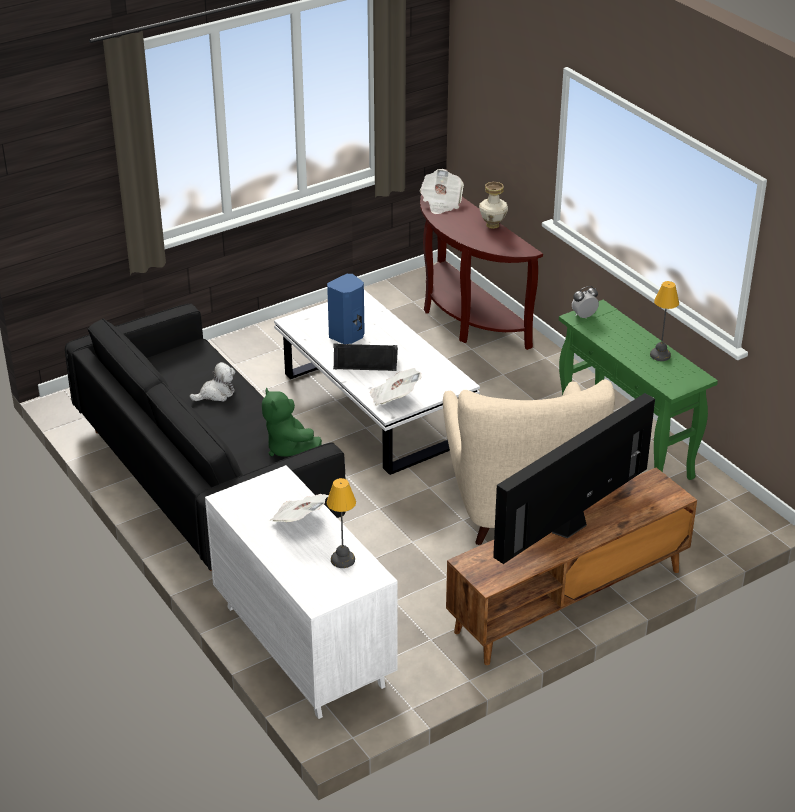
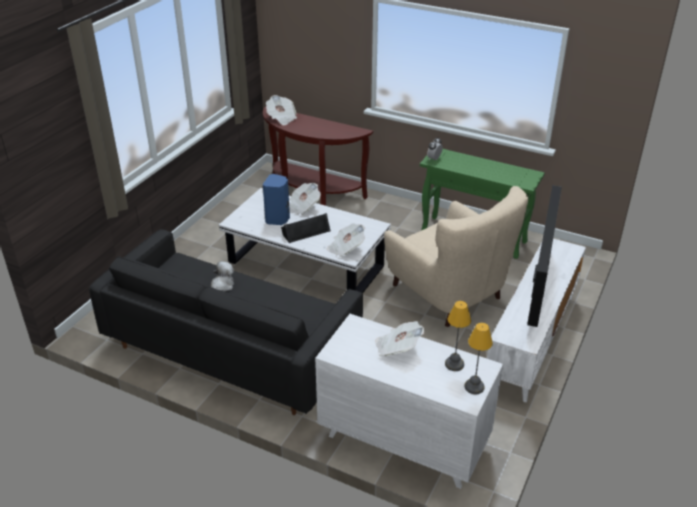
camera: 30 degrees left, 0 degrees up
green plush toy [262,388,322,457] -> none
brown tv stand [446,468,697,665] -> white tv stand [487,238,586,402]
vase [479,182,508,229] -> none
table lamp [650,281,679,361] -> table lamp moved to [464,323,493,394]
none -> newspaper [289,183,321,215]

